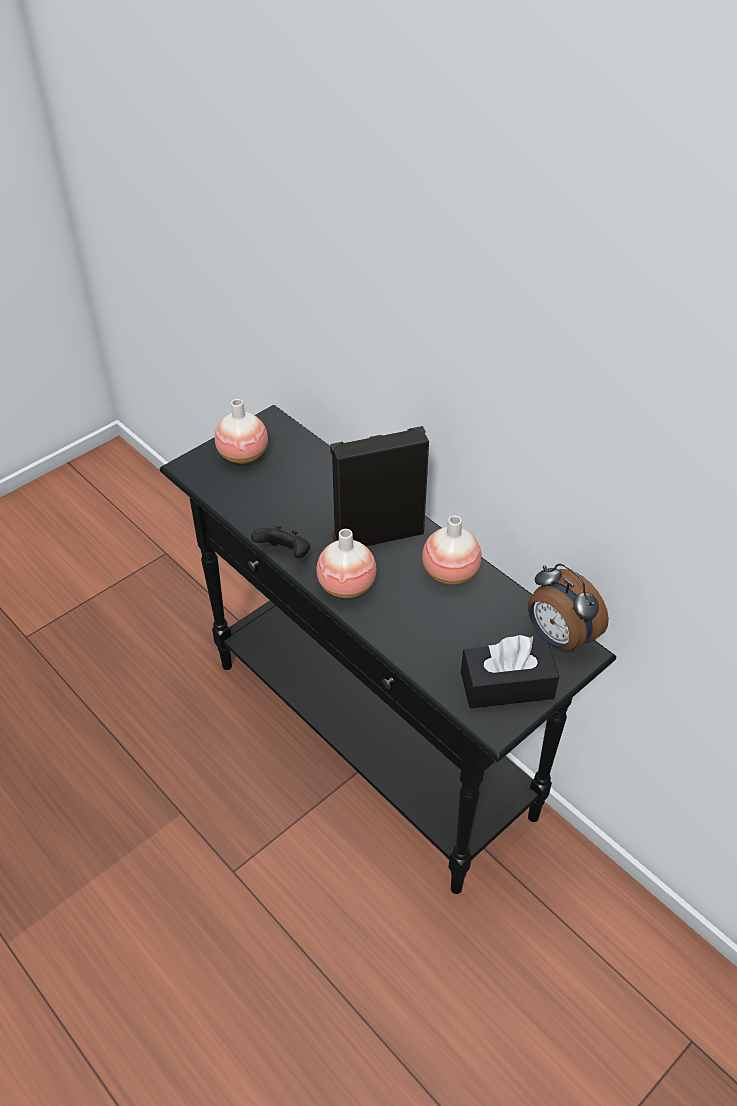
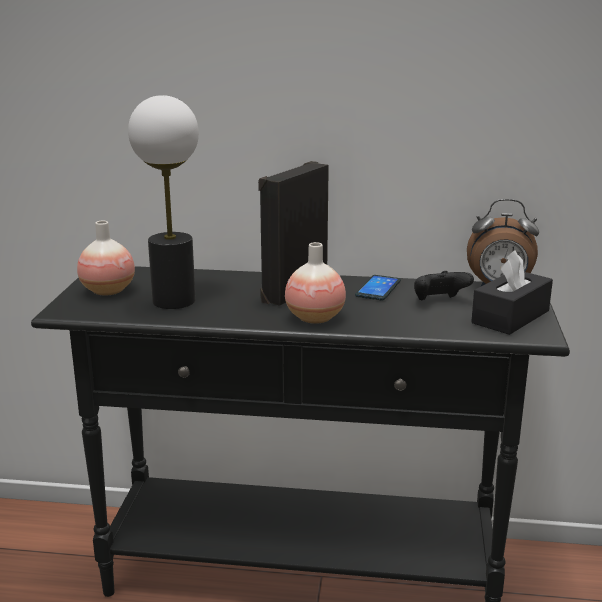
camera: 40 degrees left, 25 degrees down
black game controller [251,525,310,558] -> black game controller moved to [414,271,474,300]
vase [422,516,482,585] -> phone [355,275,401,301]
none -> table lamp [128,95,199,309]

